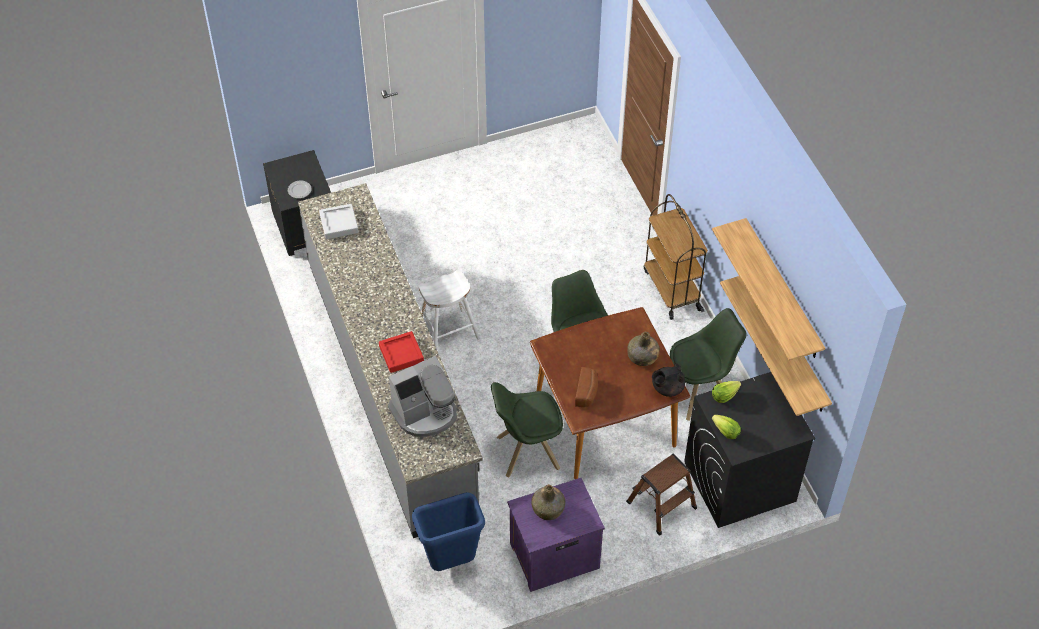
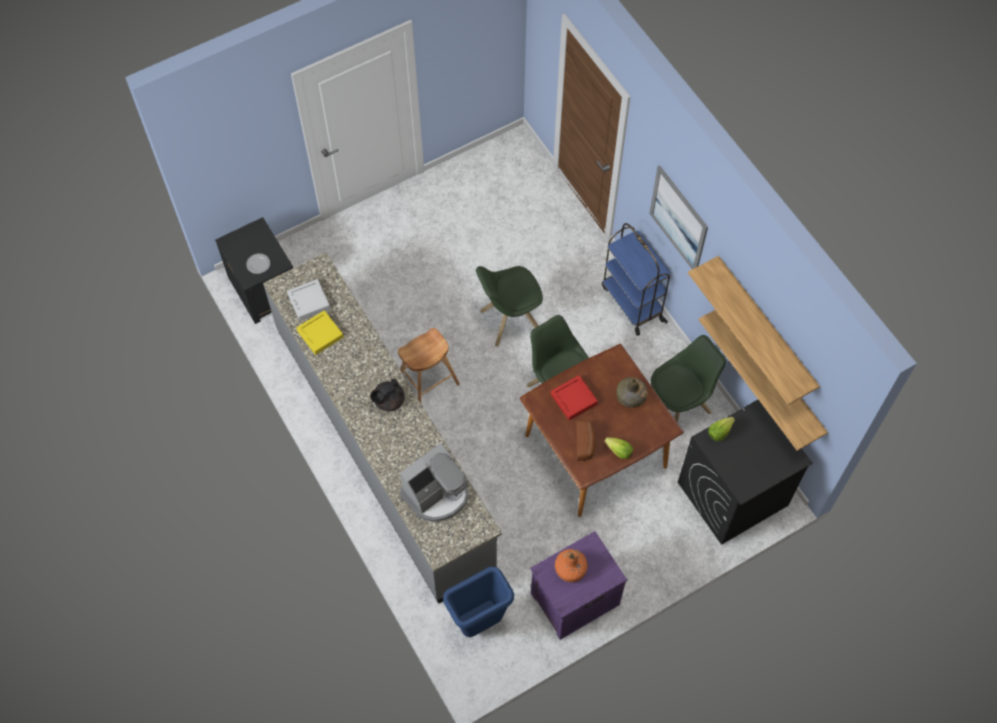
camera: 10 degrees left, 10 degrees up
red tray [379,331,424,373] -> red tray moved to [551,375,598,420]
white stool [419,270,480,347] -> brown stool [398,328,460,403]
green chair [491,382,563,478] -> green chair moved to [476,266,543,347]
green bottle [531,484,565,520] -> orange bottle [555,549,588,582]
brown step ladder [626,453,697,536] -> none
brown cart [644,194,708,320] -> blue cart [602,223,671,336]
black teapot [652,363,685,397] -> black teapot moved to [370,379,405,411]
lettuce [712,415,741,439] -> lettuce moved to [604,437,633,459]
none -> yellow tray [297,310,343,355]
none -> picture [649,165,708,269]

